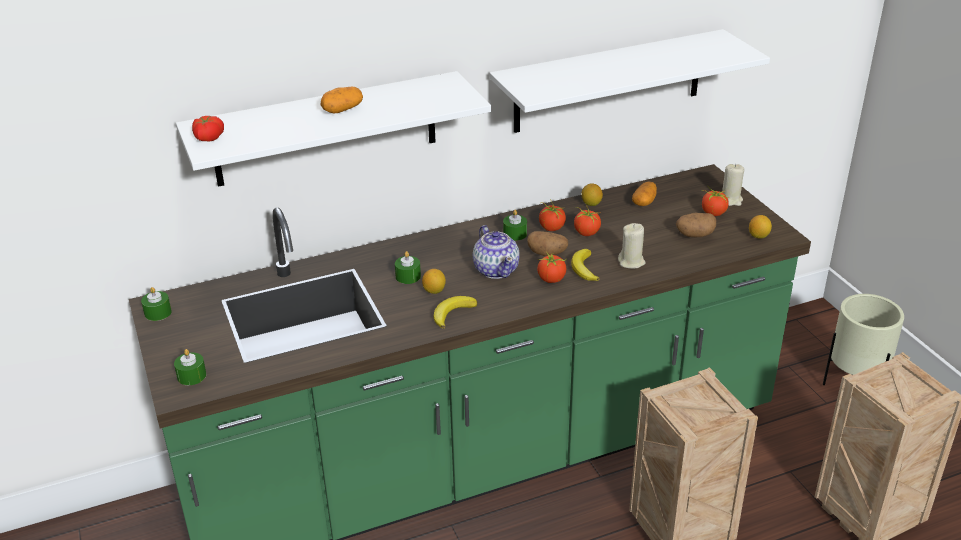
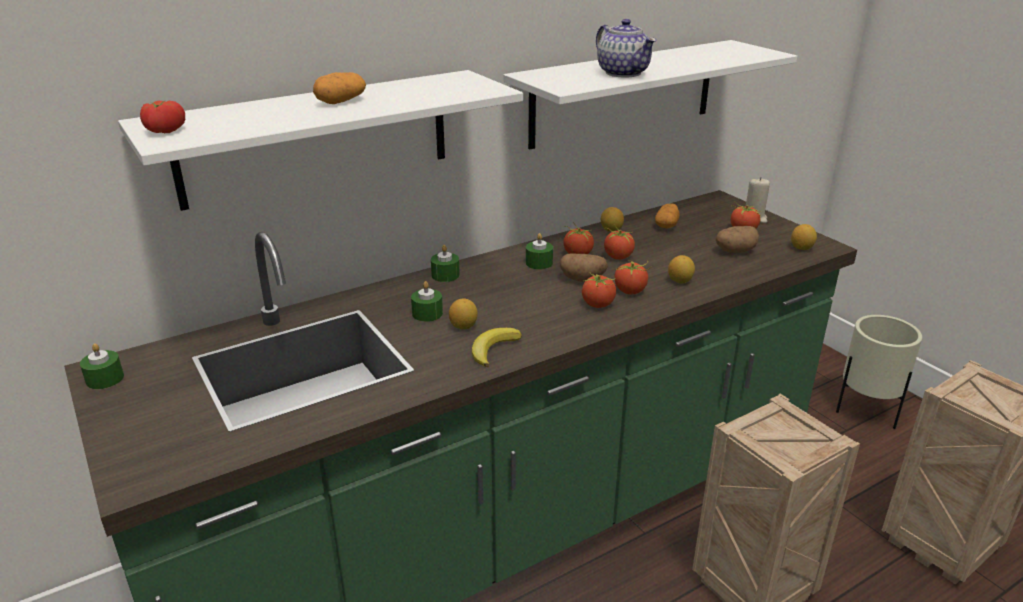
camera: 10 degrees left, 5 degrees down
green candle [174,349,206,385] -> green candle moved to [431,245,460,282]
teapot [473,225,520,279] -> teapot moved to [596,19,656,78]
banana [571,249,600,281] -> tomato [614,260,651,294]
beige candle [618,223,645,269] -> lemon [668,255,695,283]

